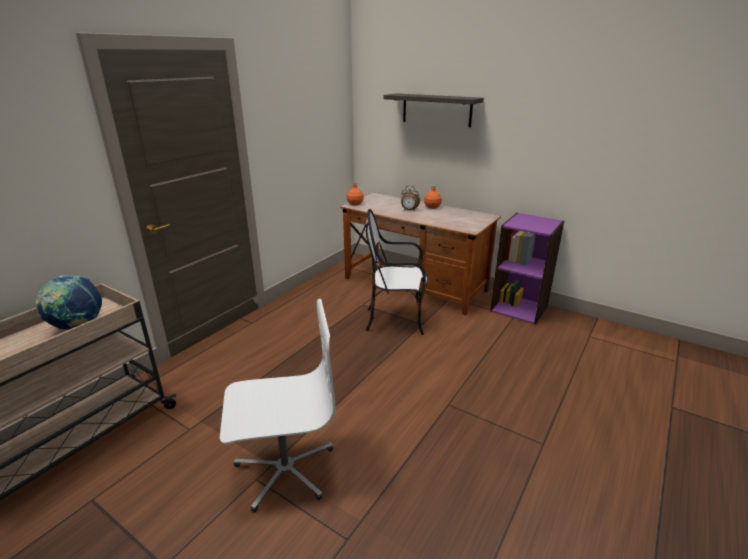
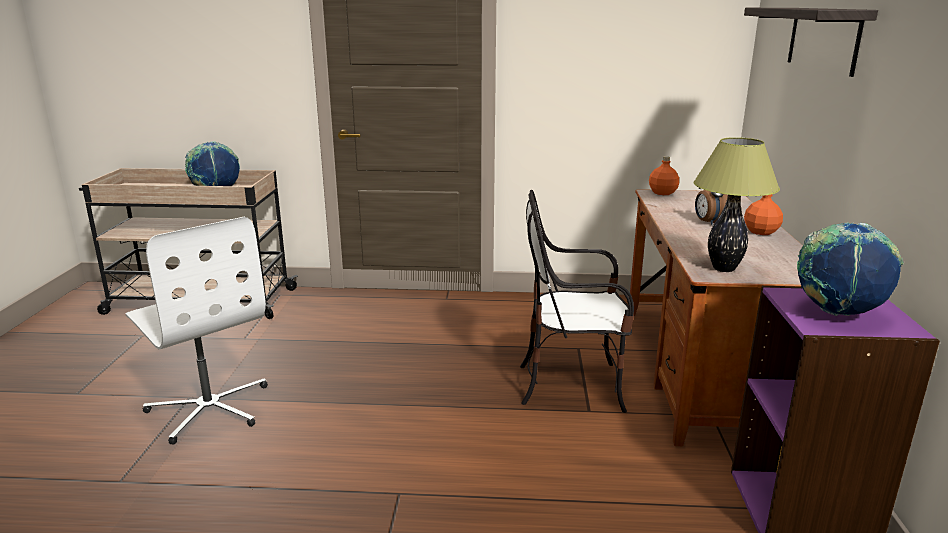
camera: 60 degrees right, 5 degrees down
chair [365,209,428,335] -> chair turned 60 degrees counterclockwise [520,190,634,413]
none -> table lamp [694,137,780,272]
none -> globe [797,222,904,316]

